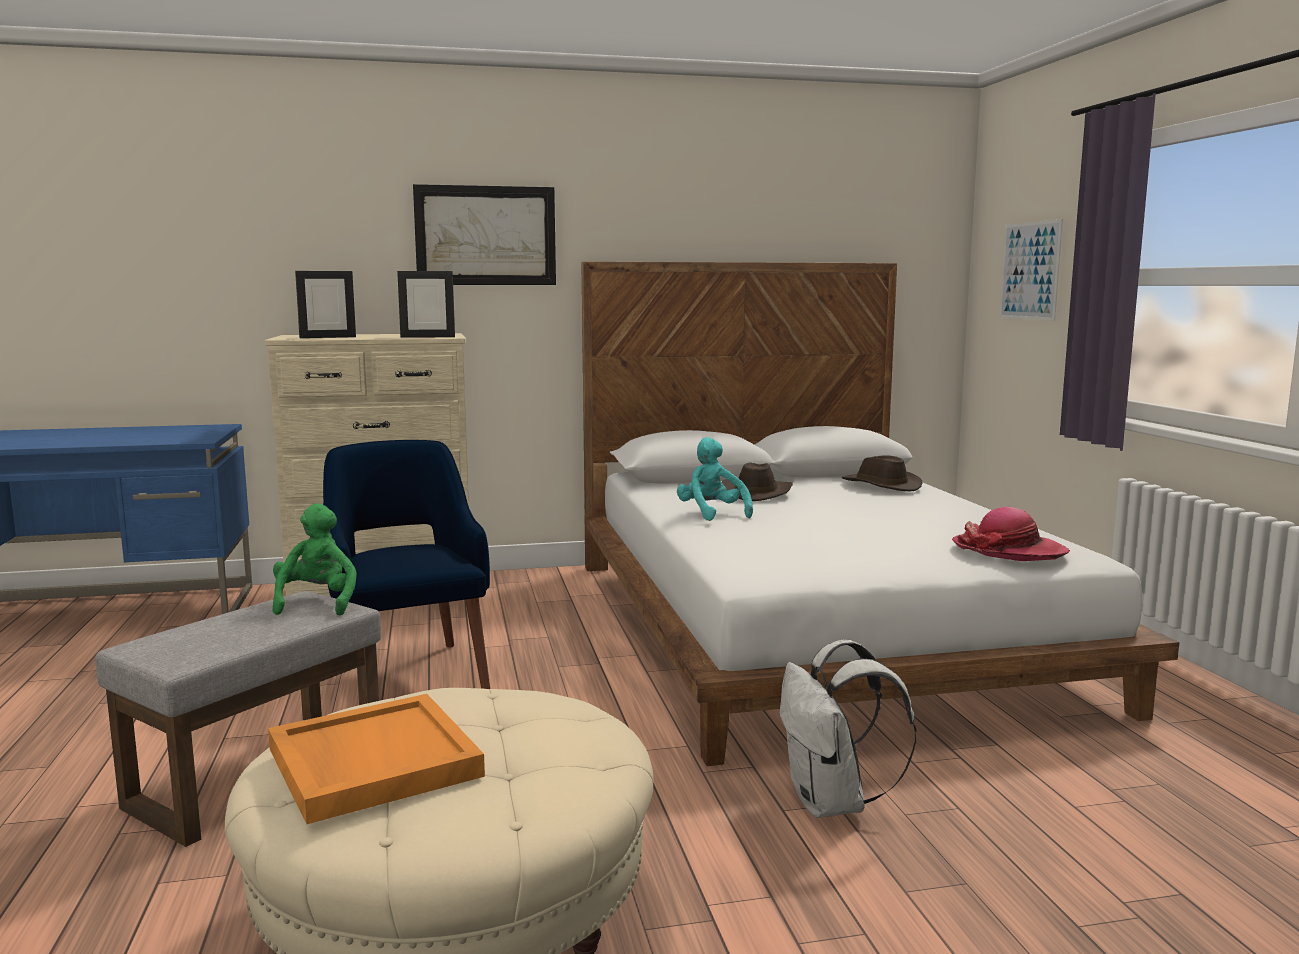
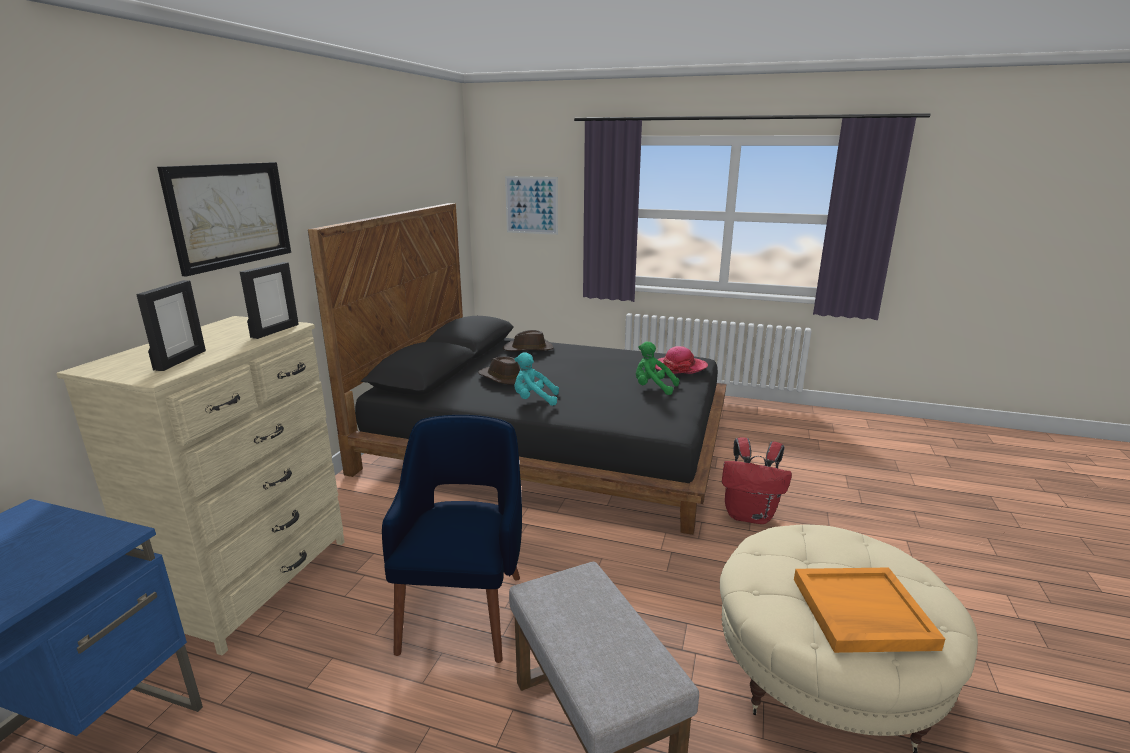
camera: 60 degrees left, 10 degrees up
green plush toy [273,504,357,616] -> green plush toy moved to [636,342,679,395]
blue armchair [323,440,490,689] -> blue armchair turned 90 degrees clockwise [382,415,522,663]
white bed [581,262,1179,766] -> black bed [308,203,726,535]
white backpack [780,640,917,818] -> red backpack [722,437,792,524]

